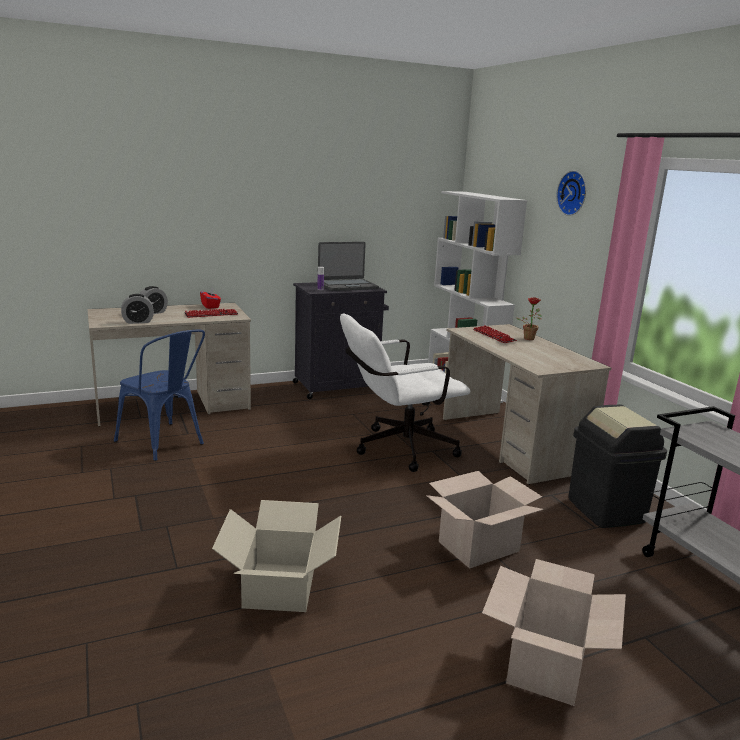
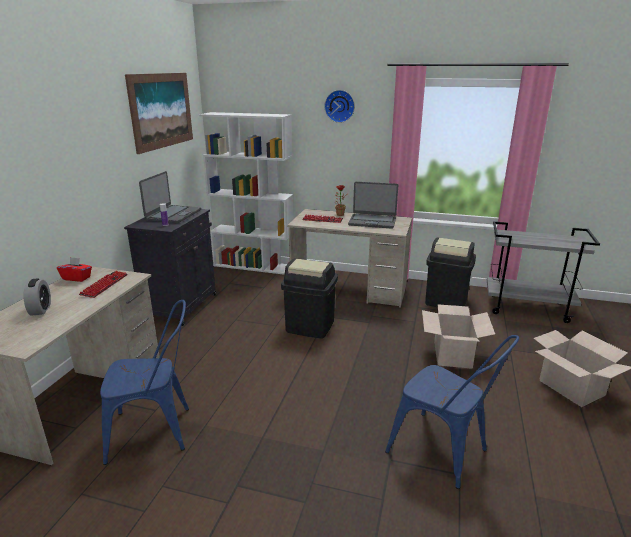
camera: 50 degrees left, 5 degrees up
alarm clock [121,294,154,324] -> none
cardboard box [212,500,341,612] -> blue chair [385,335,519,489]
white office chair [340,313,470,472] -> black trash can [281,258,338,339]
none -> picture [125,73,193,154]
none -> laptop [348,182,398,229]

